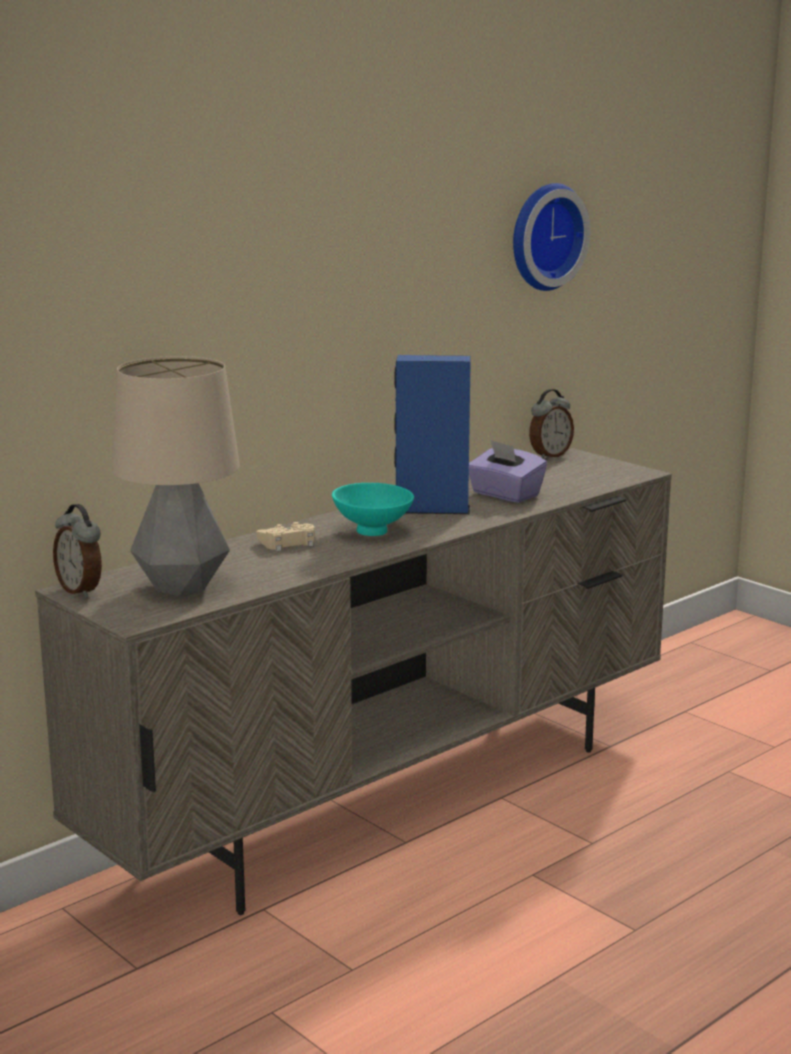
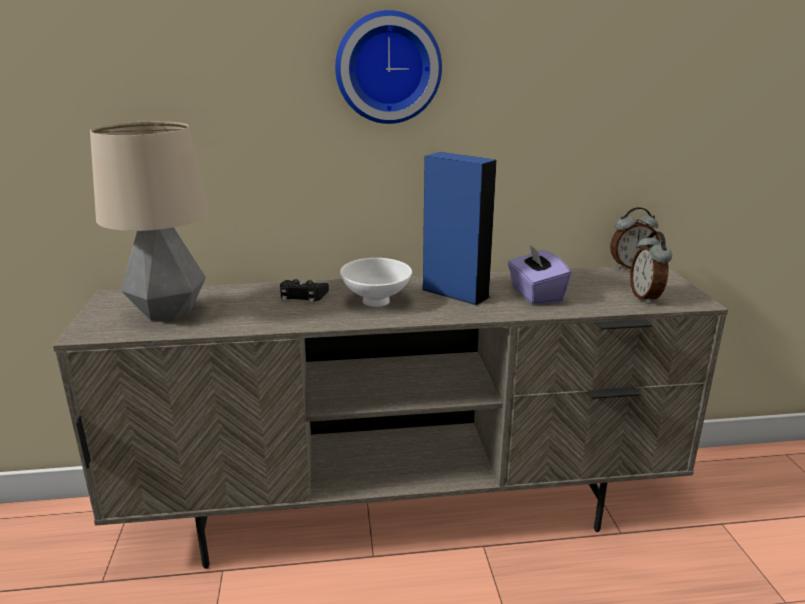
camera: 35 degrees right, 5 degrees up
alarm clock [53,504,102,598] -> alarm clock moved to [630,231,672,304]
beige game controller [257,522,315,551] -> black game controller [280,279,329,303]
turquoise bowl [332,483,414,536] -> white bowl [340,258,412,307]
wall clock [513,183,590,291] -> wall clock moved to [335,10,442,124]

